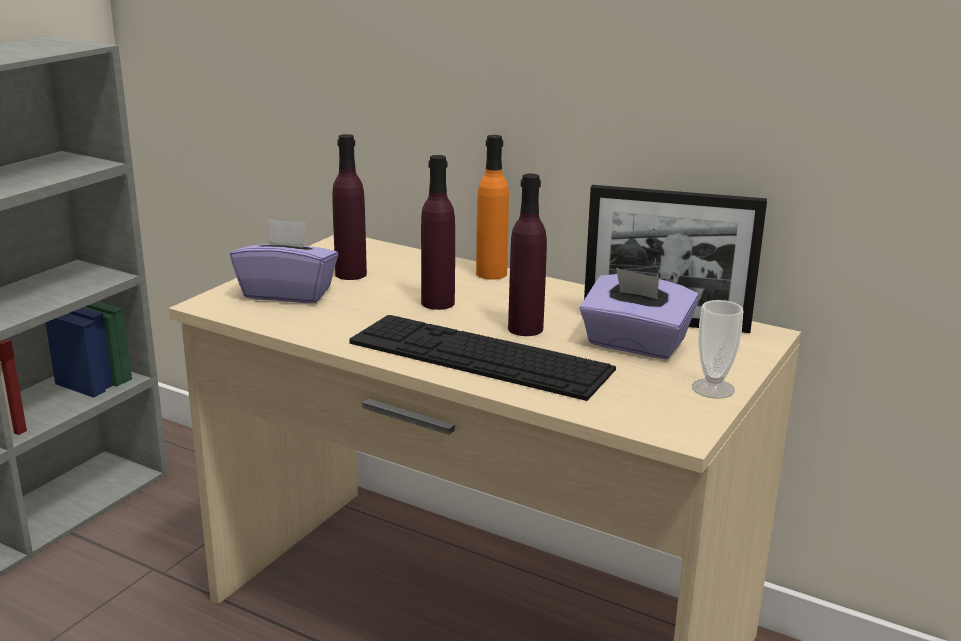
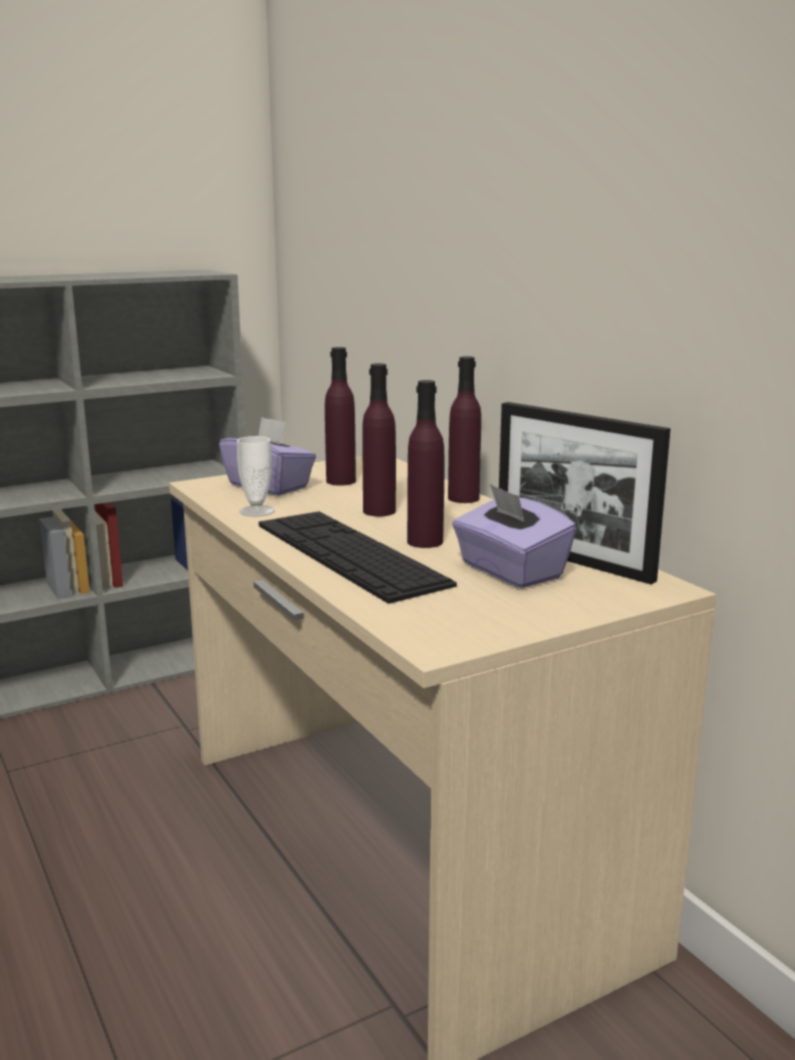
camera: 30 degrees right, 5 degrees down
orange bottle [476,135,509,280] -> purple bottle [448,356,481,503]
cup [692,300,743,399] -> cup moved to [237,436,275,517]

